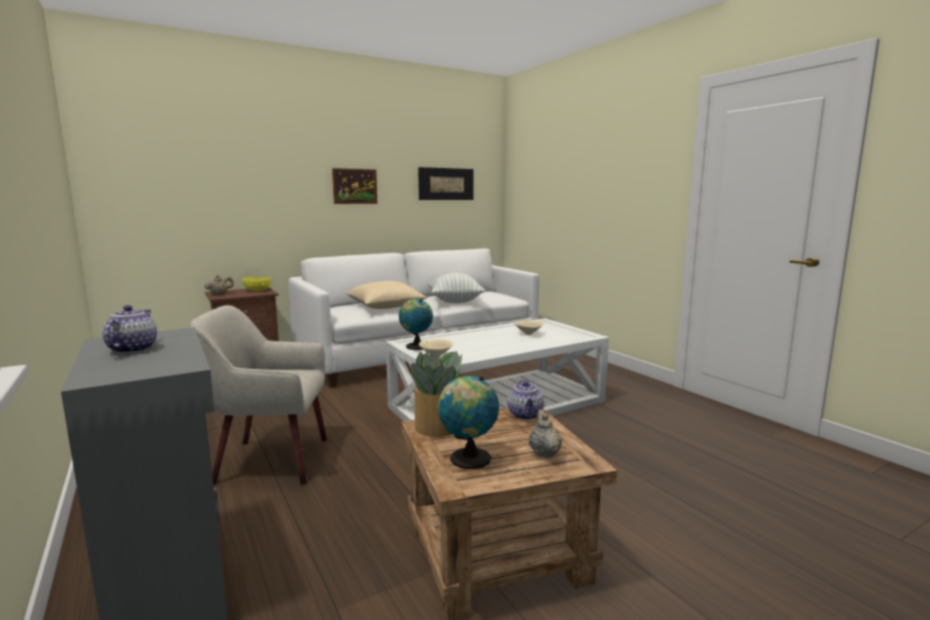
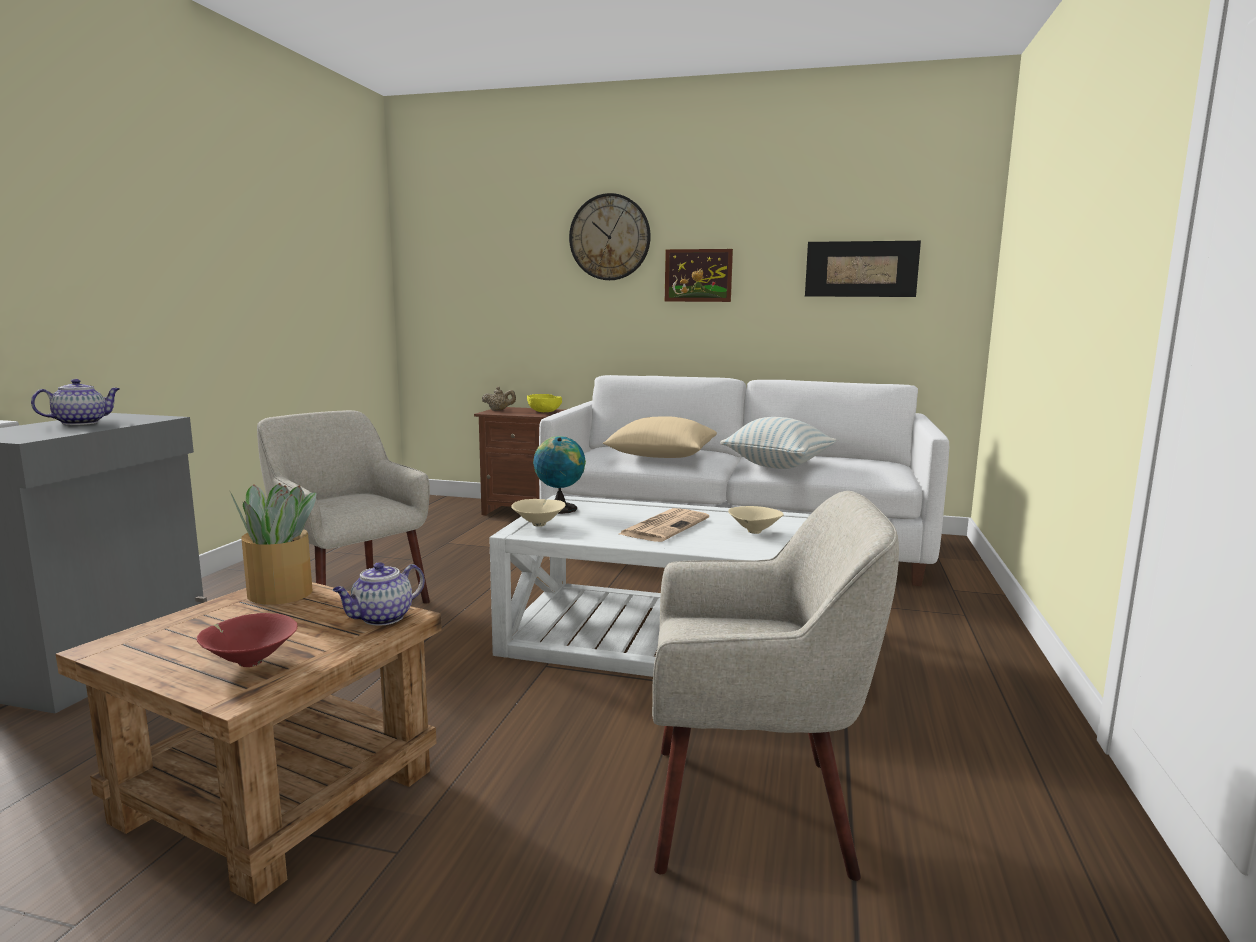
camera: 45 degrees right, 0 degrees up
globe [438,376,499,469] -> none
beige teapot [529,410,563,458] -> red bowl [197,613,297,667]
none -> wall clock [569,193,651,280]
none -> newspaper [619,508,709,542]
none -> beige armchair [652,491,899,881]

